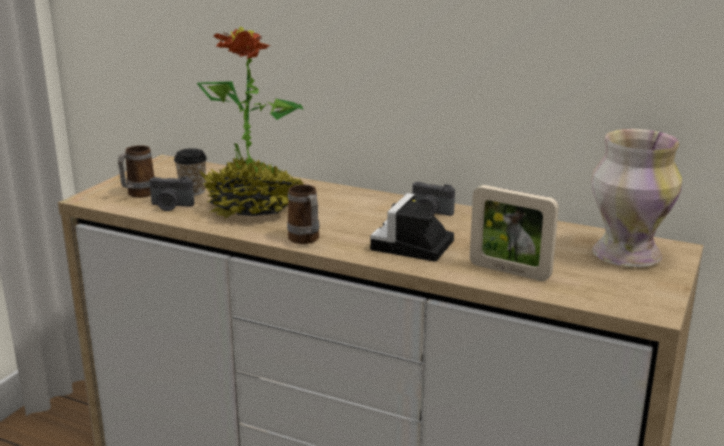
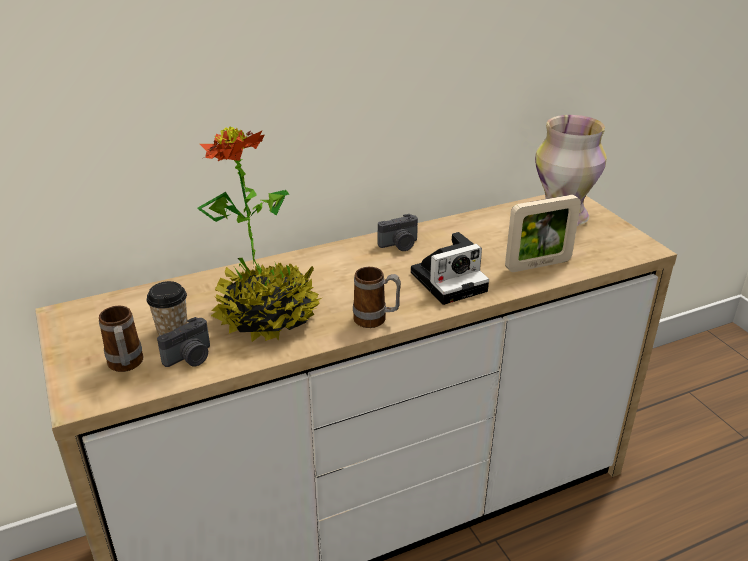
camera: 50 degrees left, 10 degrees up
camera [370,193,454,262] -> camera turned 90 degrees counterclockwise [411,232,489,305]

